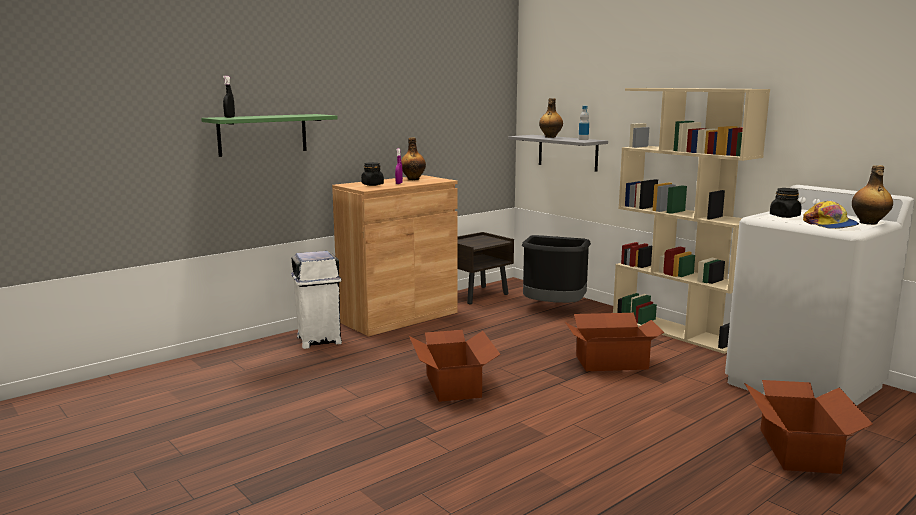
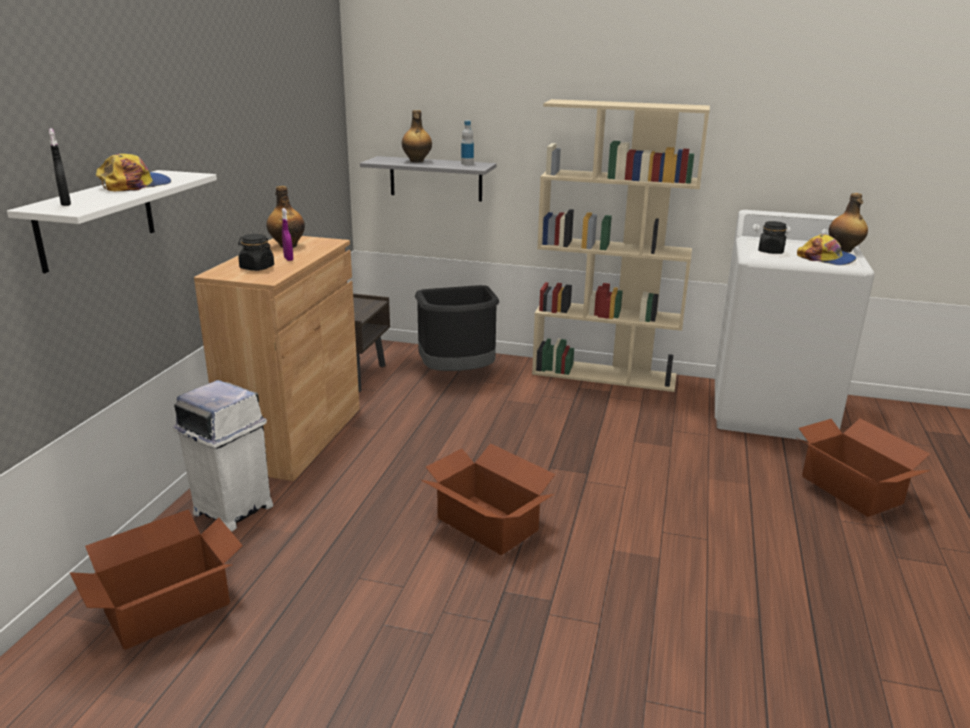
camera: 35 degrees left, 10 degrees up
green shelf [201,114,337,157] -> white shelf [7,170,217,273]
cardboard box [565,313,664,371] -> cardboard box moved to [70,509,243,650]
none -> cap [96,154,171,191]

